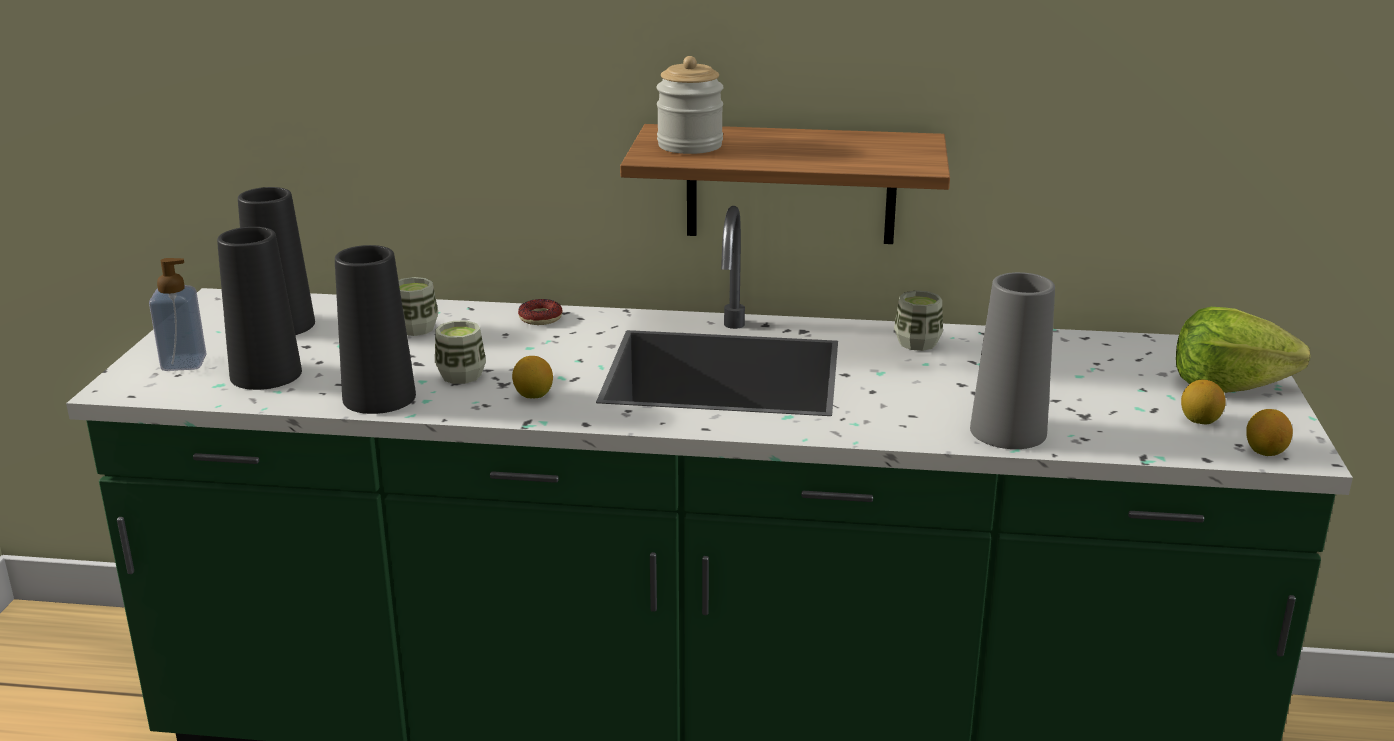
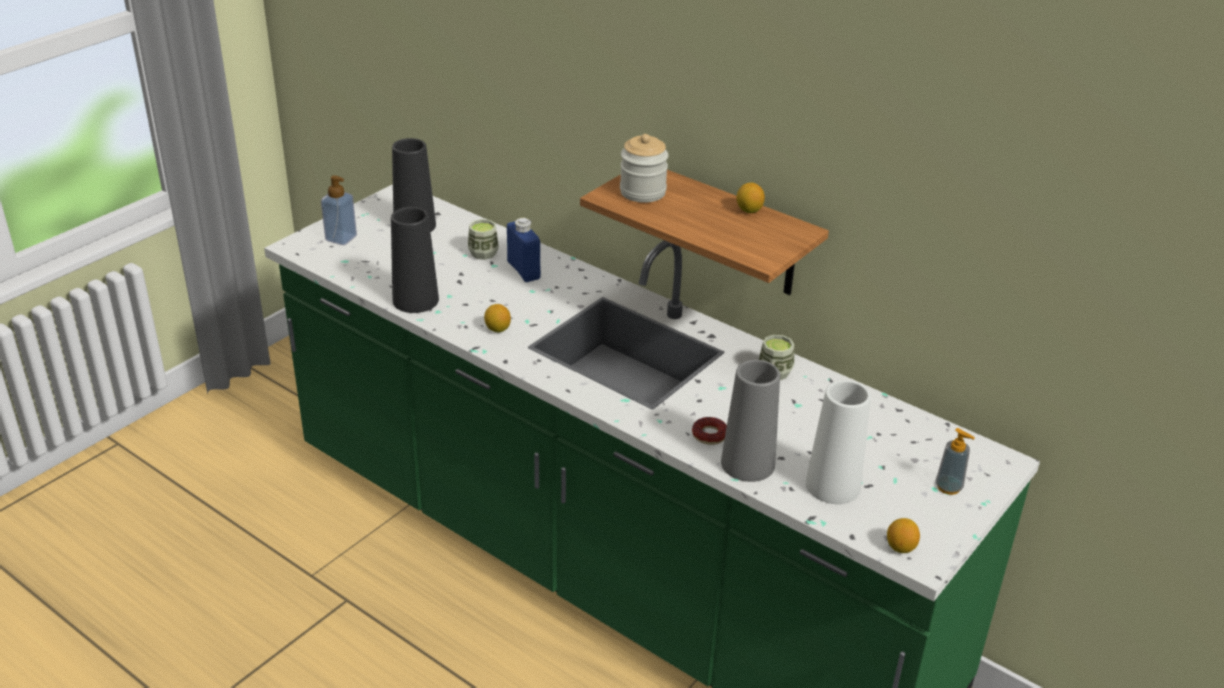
camera: 30 degrees right, 10 degrees up
black vase [217,227,302,390] -> none
cup [435,321,486,384] -> none
donut [518,299,562,325] -> donut moved to [692,417,727,445]
lettuce [1176,307,1310,393] -> soap dispenser [936,428,975,495]
lemon [1181,380,1226,424] -> lemon moved to [737,183,765,213]
none -> blue bottle [507,218,541,282]
none -> white vase [805,380,871,504]

